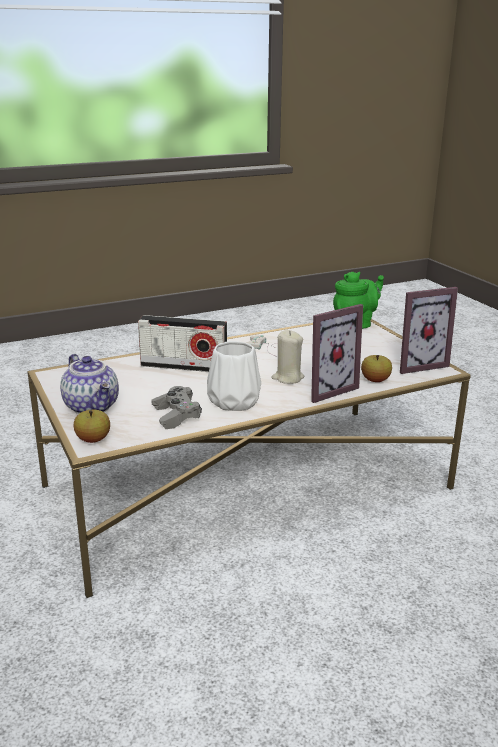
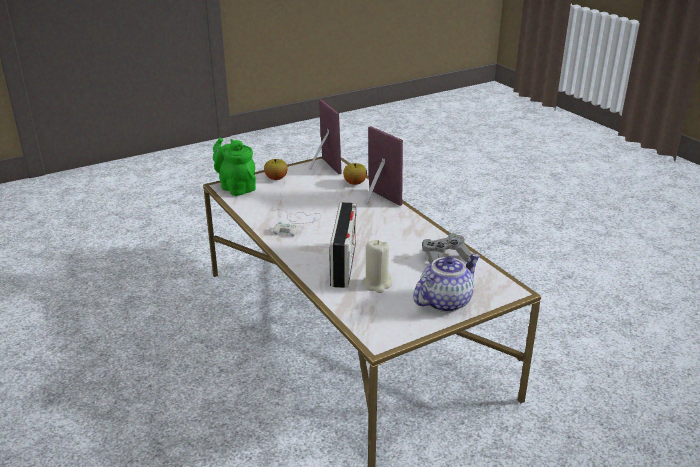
camera: 95 degrees left, 5 degrees up
apple [74,410,110,443] -> apple moved to [264,159,288,180]
white vase [207,341,261,411] -> none
beige candle [271,330,304,384] -> beige candle moved to [362,240,392,293]

